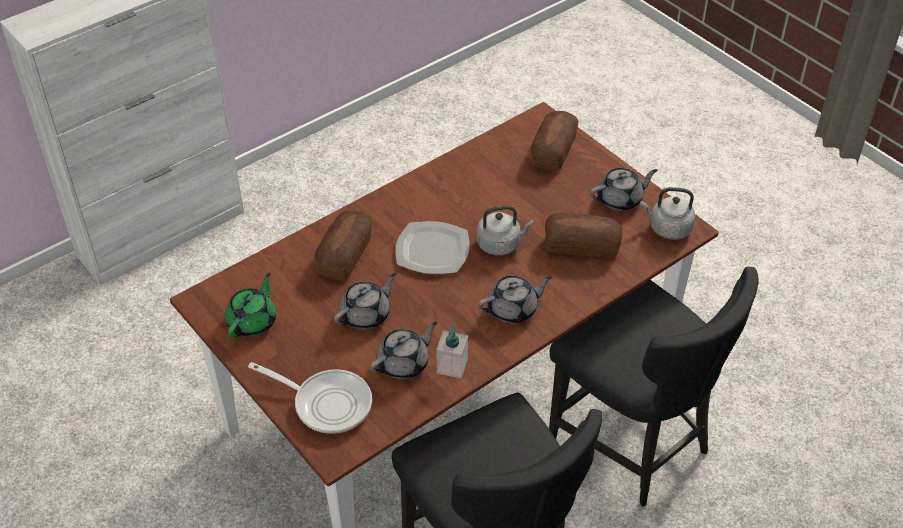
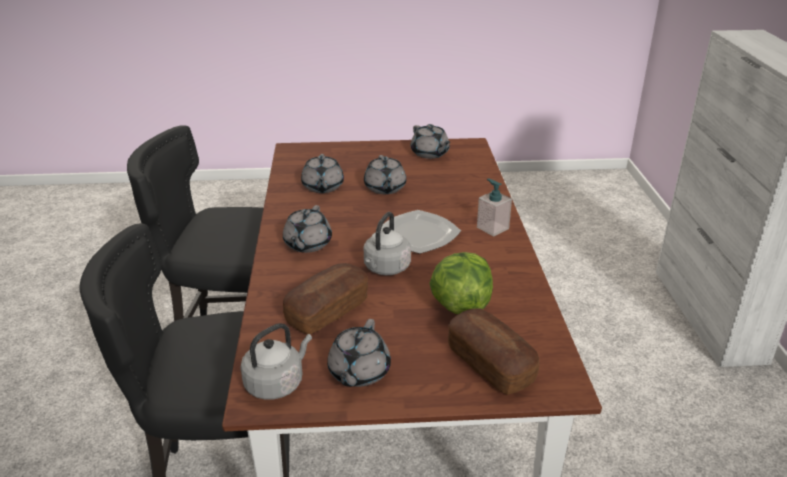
camera: 125 degrees right, 15 degrees down
green teapot [225,273,276,338] -> grey teapot [411,124,450,159]
frying pan [248,362,372,434] -> none
bread [315,211,372,280] -> none
soap dispenser [437,325,468,378] -> soap dispenser moved to [477,179,512,236]
none -> lettuce [429,252,493,314]

